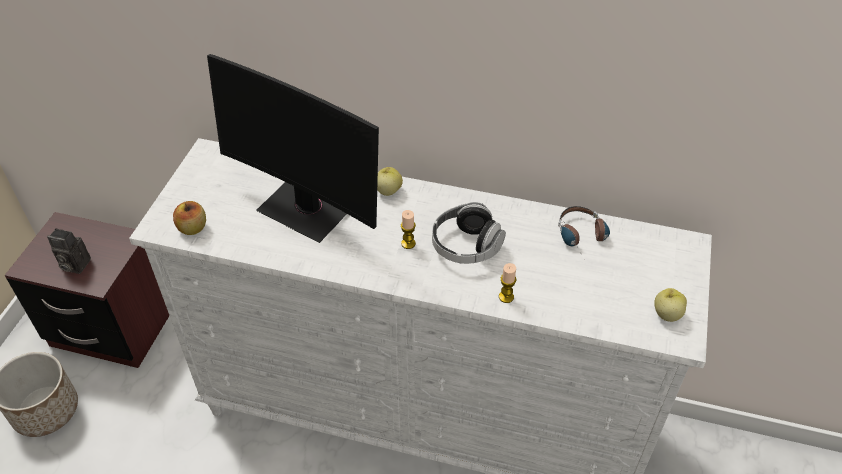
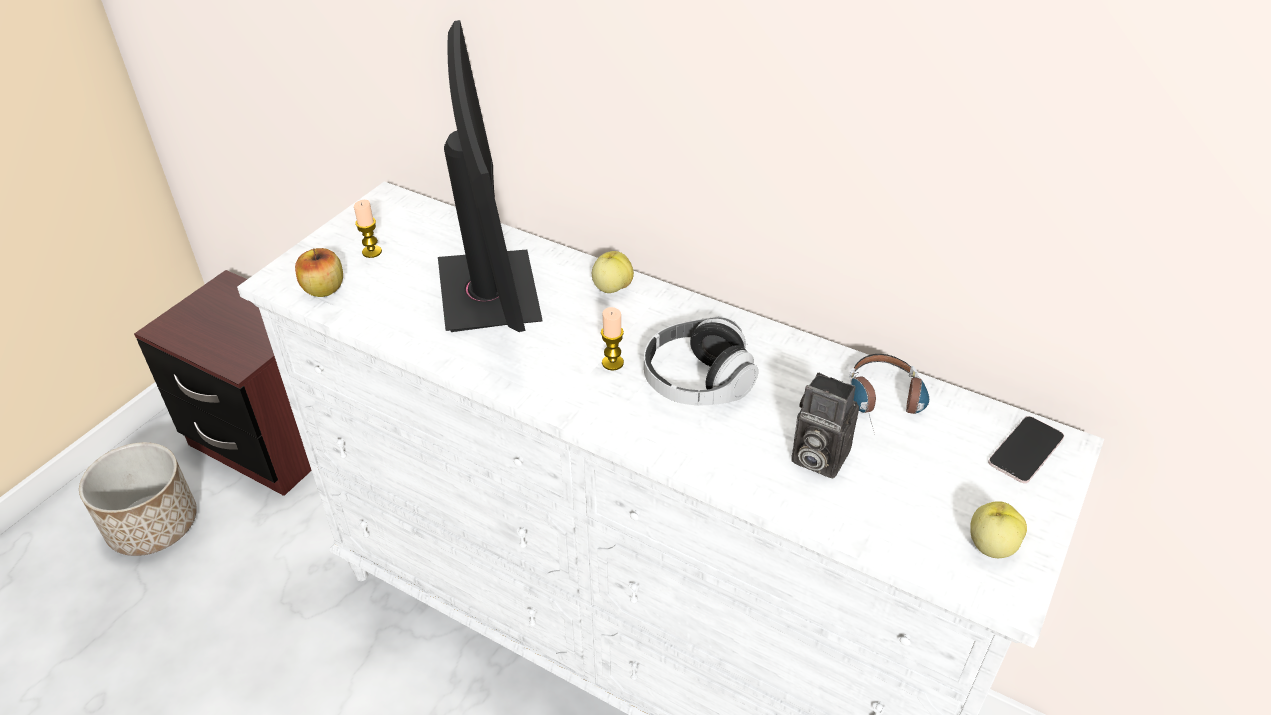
camera: 15 degrees right, 5 degrees down
camera [47,228,91,274] -> camera moved to [791,372,859,479]
monitor [207,54,379,243] -> monitor turned 150 degrees counterclockwise [438,20,543,332]
candle [499,263,516,303] -> candle moved to [354,200,382,258]
none -> phone [988,416,1064,483]

